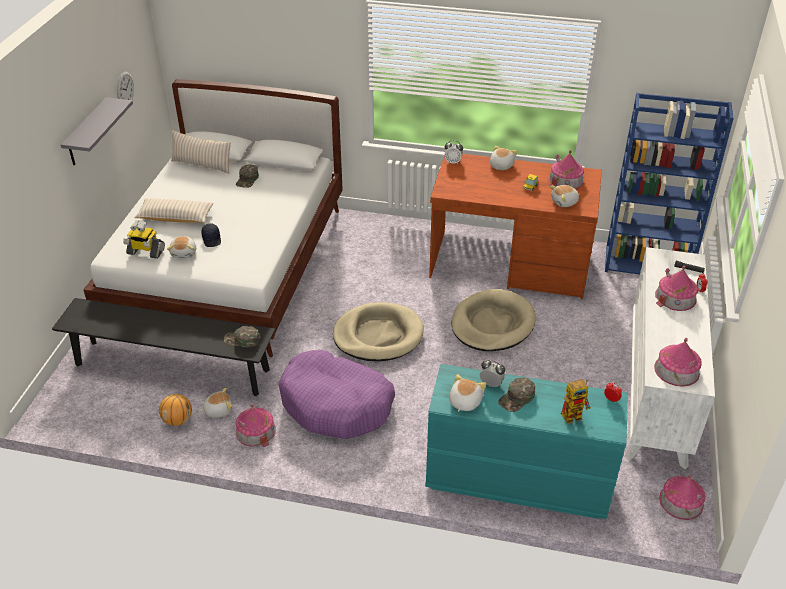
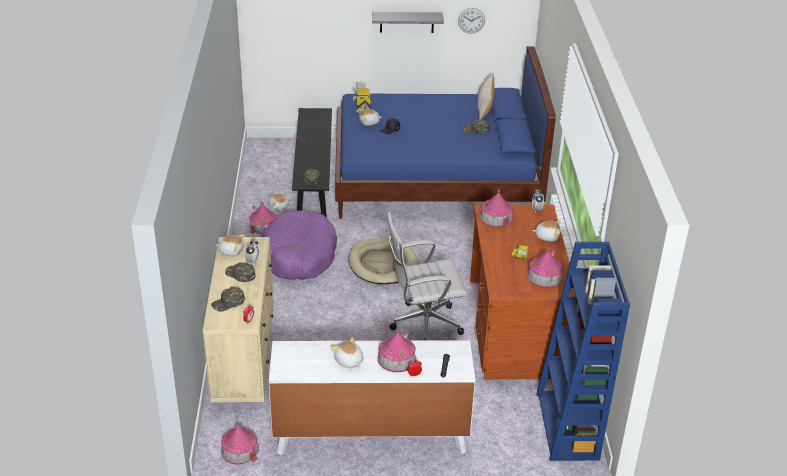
camera: 75 degrees right, 5 degrees down
white bed [83,79,343,357] -> blue bed [335,46,556,219]
beige pillow [134,198,214,223] -> none
basketball [159,394,192,426] -> none
turquoise dresser [425,364,628,519] -> beige dresser [203,237,274,402]
beige dog bed [451,289,536,351] -> white office chair [387,212,467,341]
plush toy [550,185,579,207] -> plush toy moved to [331,337,363,368]
toy robot [561,379,591,424] -> green cap [211,287,245,312]
toy house [654,338,702,387] -> toy house moved to [480,189,513,227]

